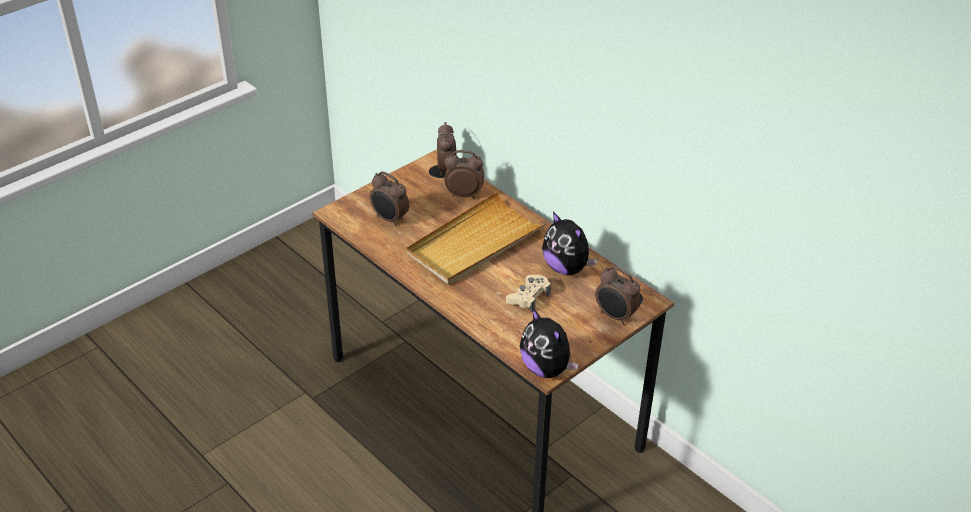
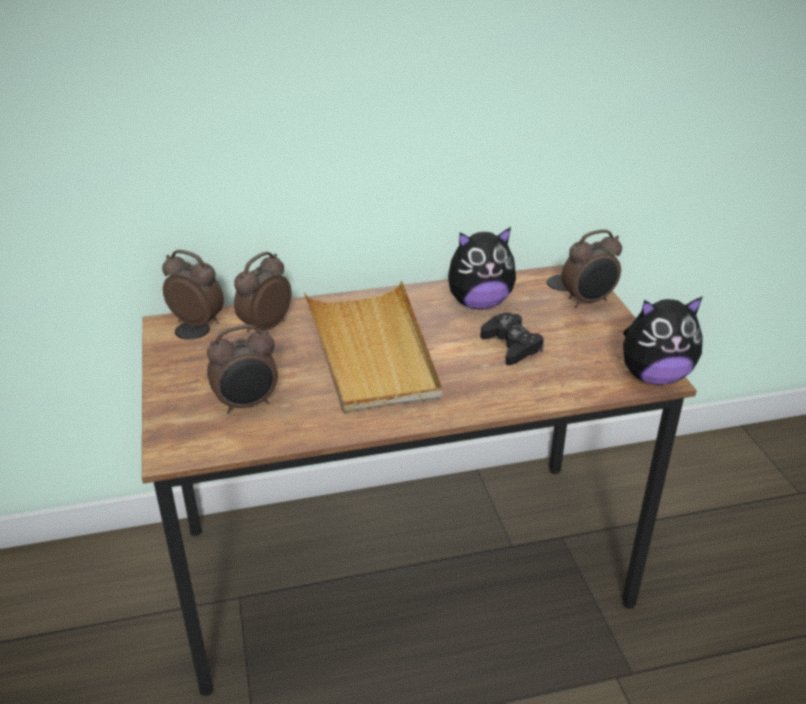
camera: 60 degrees left, 5 degrees down
beige game controller [506,275,551,312] -> black game controller [480,313,544,365]

